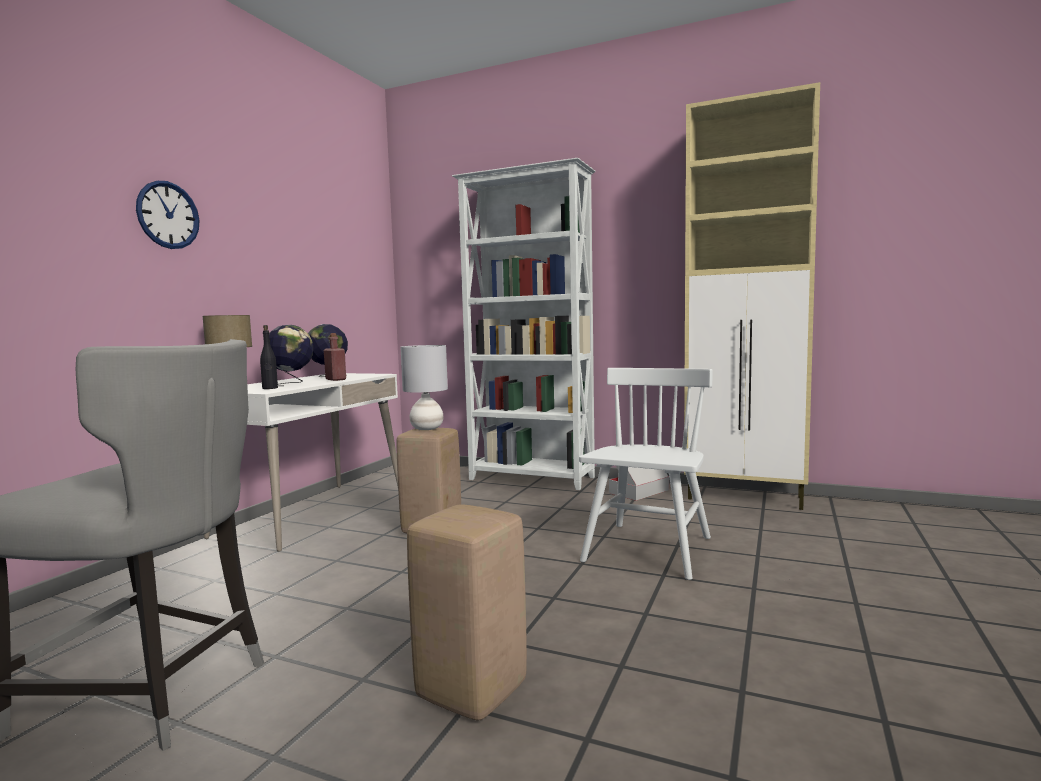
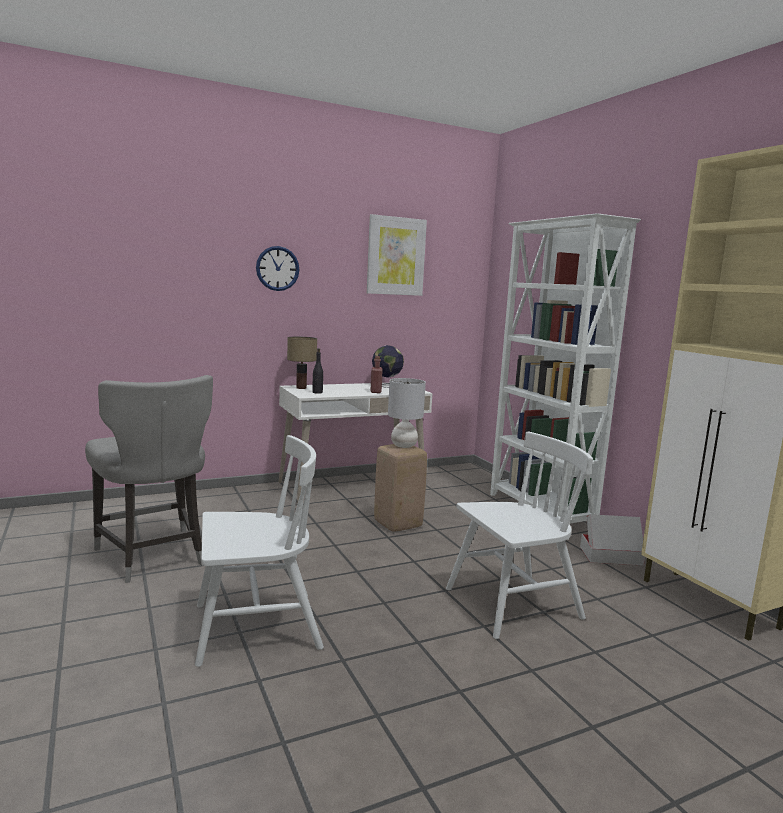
camera: 40 degrees right, 5 degrees up
globe [269,325,313,384] -> none
beige stool [407,504,527,720] -> white chair [195,435,324,667]
none -> picture [367,214,427,296]

